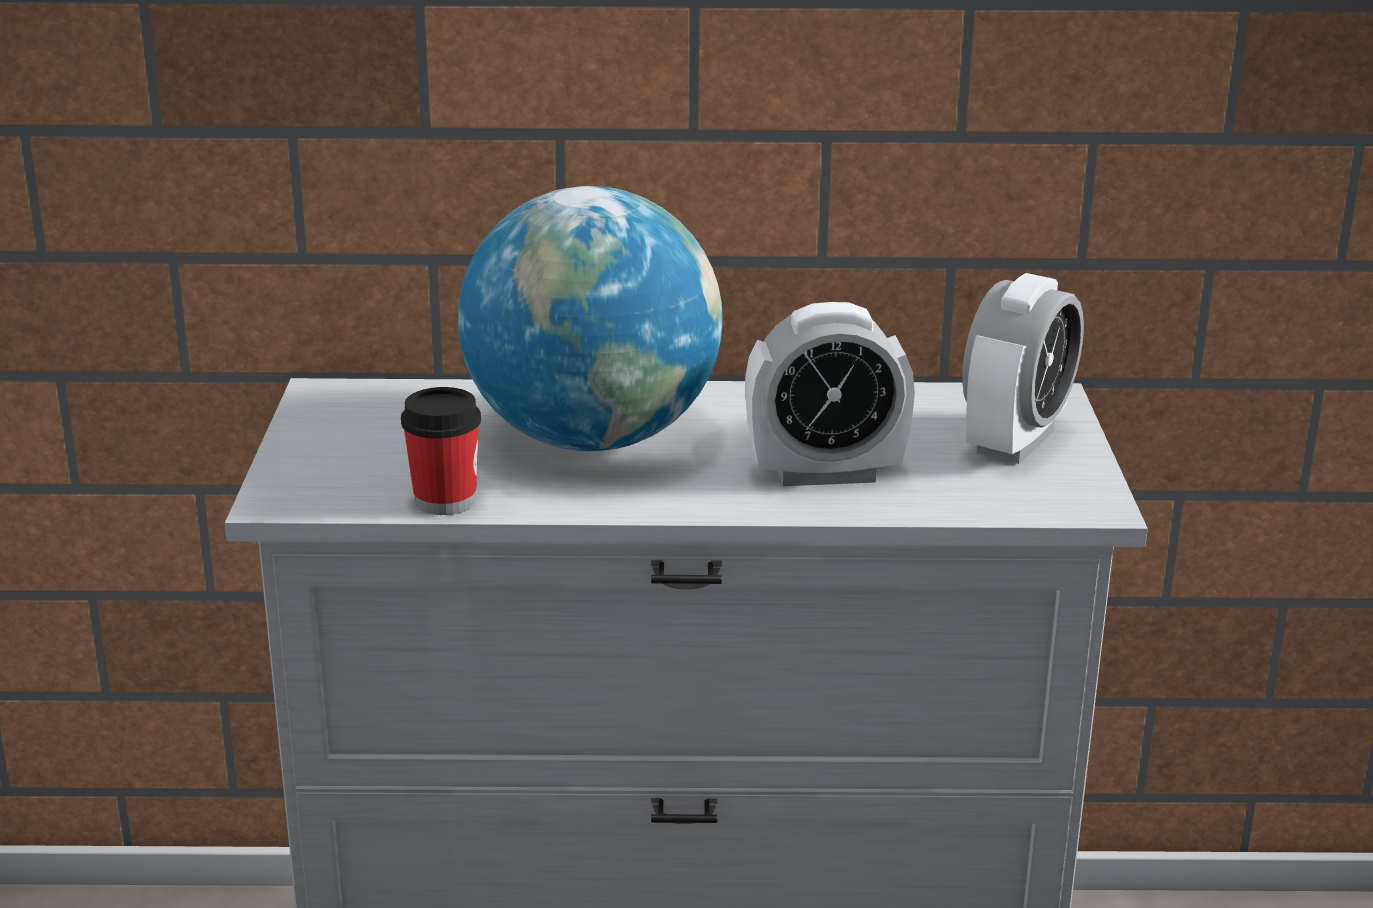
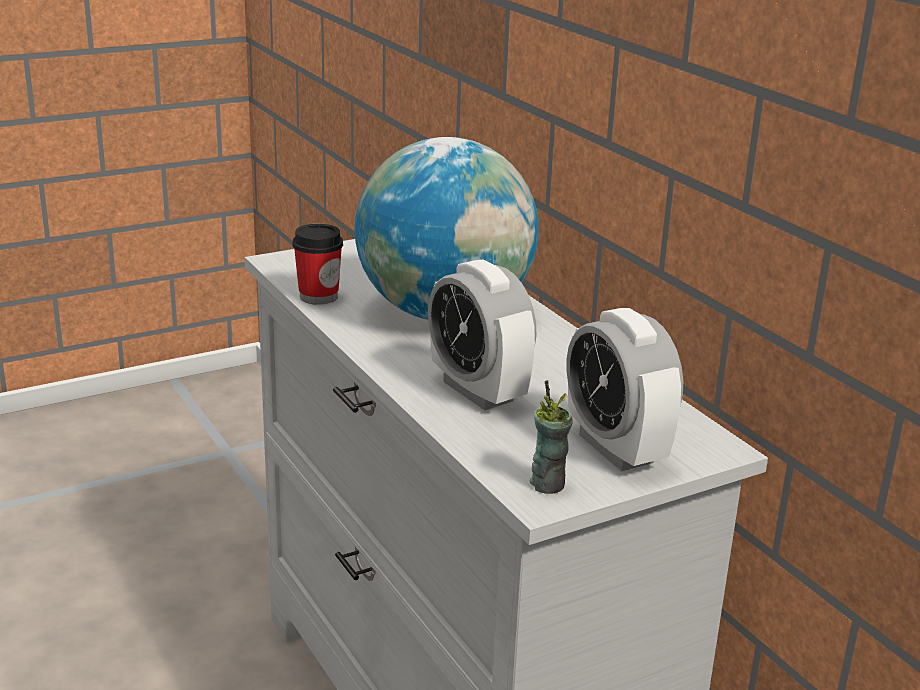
camera: 60 degrees right, 0 degrees up
alarm clock [962,273,1084,464] -> alarm clock turned 60 degrees clockwise [567,308,683,471]
none -> cup [530,380,573,494]

